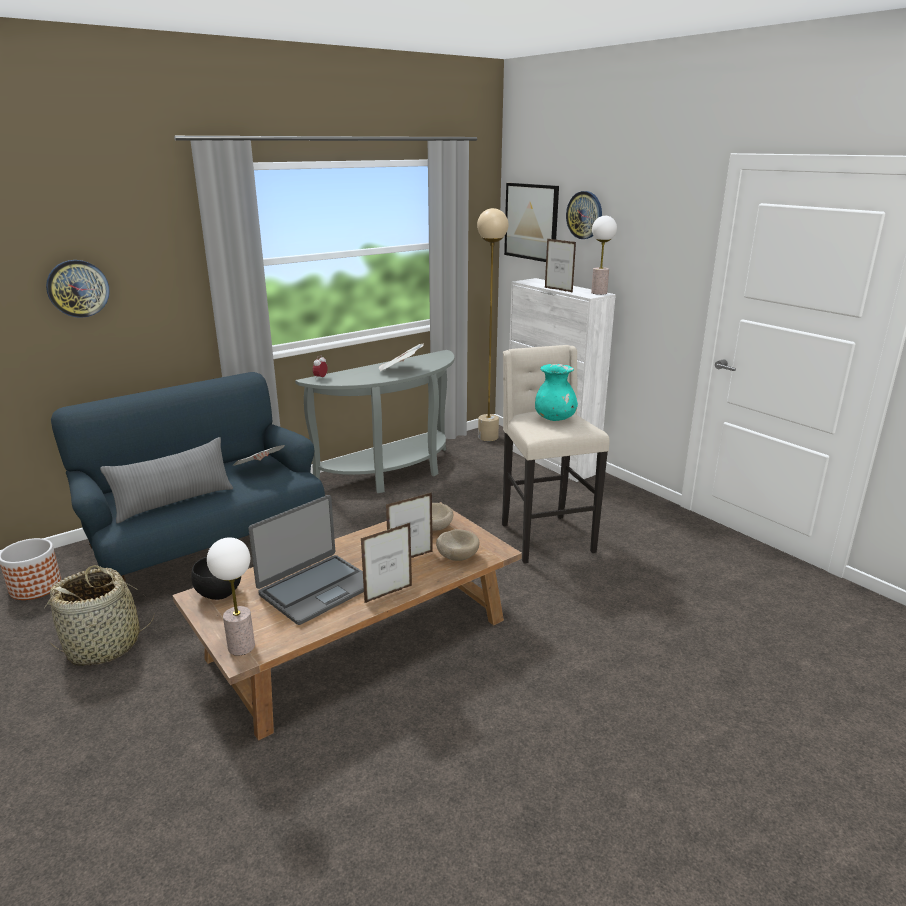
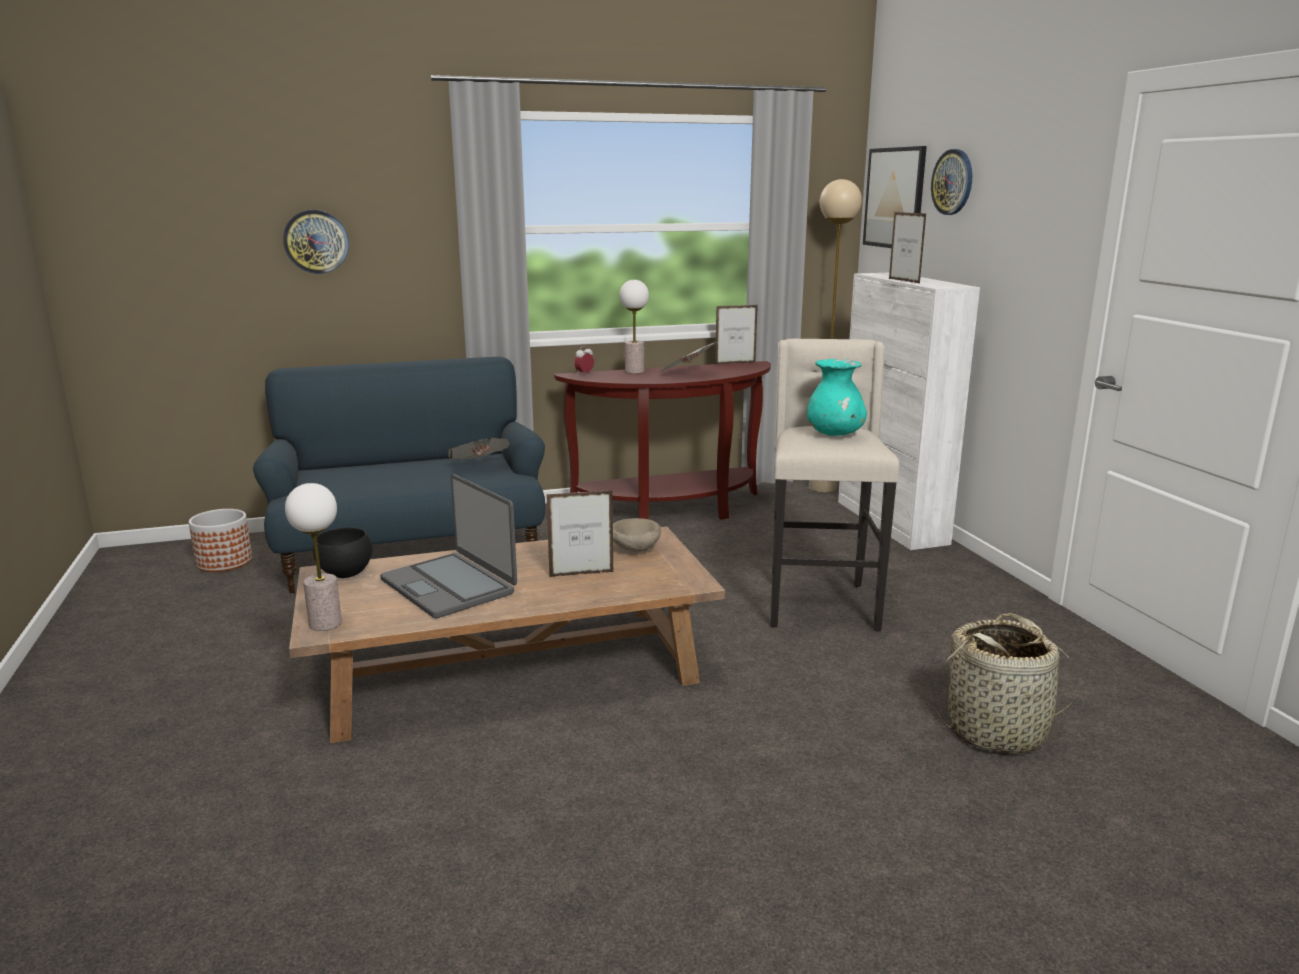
camera: 20 degrees right, 5 degrees down
basket [45,565,154,666] -> basket moved to [937,613,1080,754]
grey pillow [100,437,233,523] -> none
laptop [248,495,364,625] -> laptop turned 75 degrees clockwise [380,474,517,619]
grey console table [295,350,455,493] -> brown console table [554,361,771,520]
picture frame [361,522,412,603] -> picture frame moved to [715,305,758,365]
beige bowl [436,529,479,561] -> none
table lamp [591,216,617,295] -> table lamp moved to [619,280,649,374]

